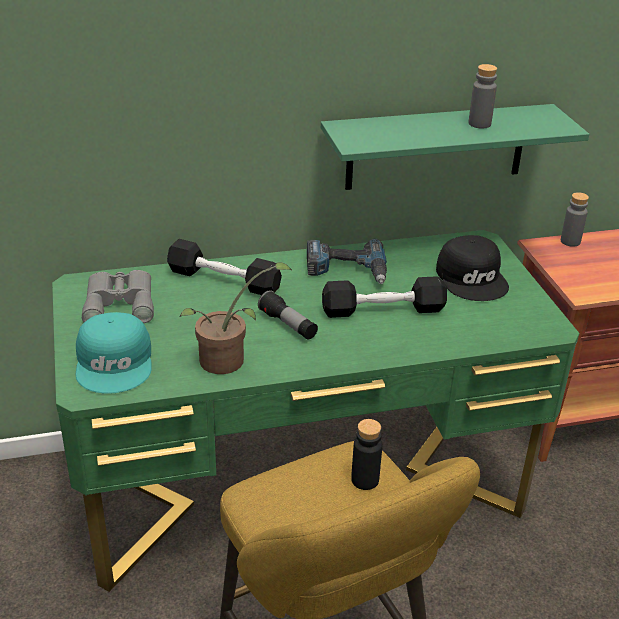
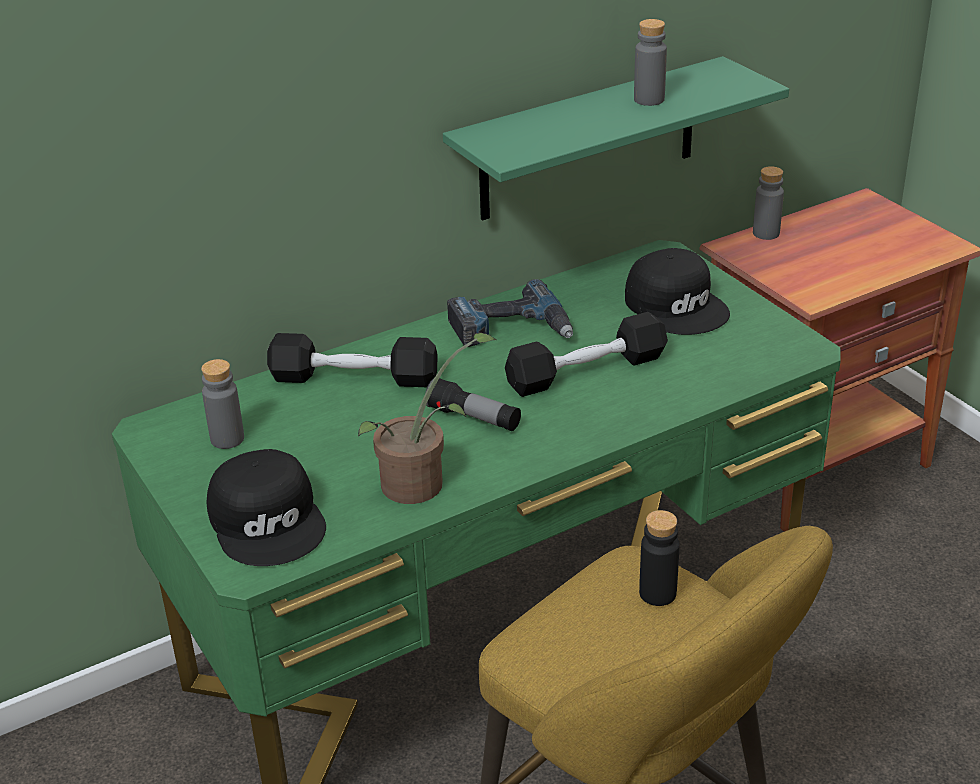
camera: 15 degrees left, 0 degrees up
turquoise cap [76,312,152,394] -> black cap [207,449,326,566]
grey binoculars [82,270,154,323] -> grey bottle [201,359,244,449]

